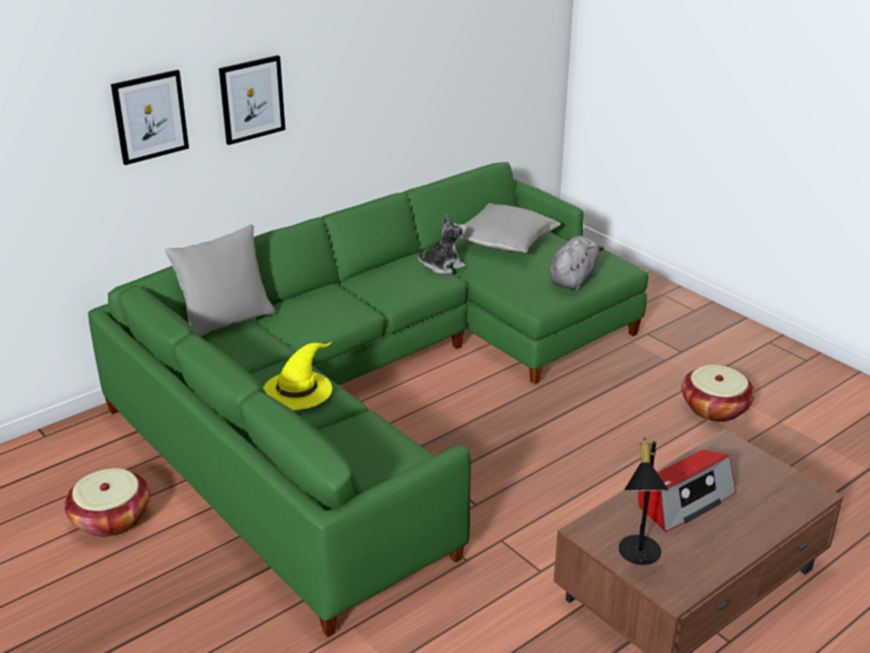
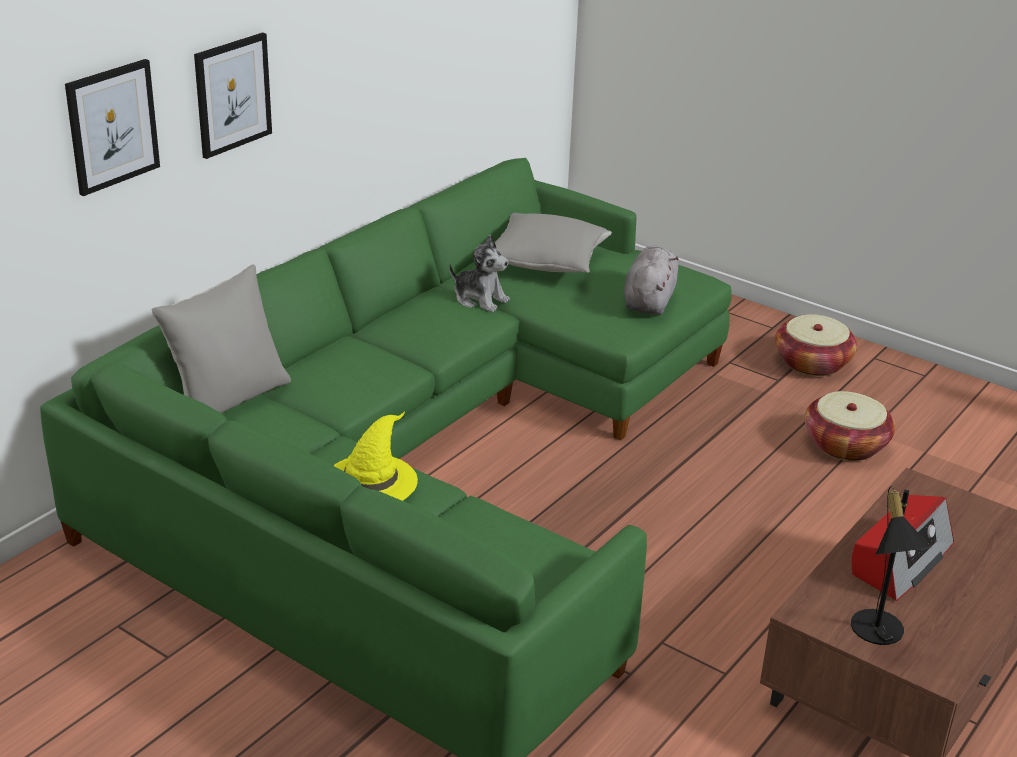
camera: 15 degrees left, 0 degrees up
basket [64,468,150,537] -> basket moved to [775,314,857,376]
plush toy [418,214,467,274] -> plush toy turned 75 degrees clockwise [449,234,510,312]

